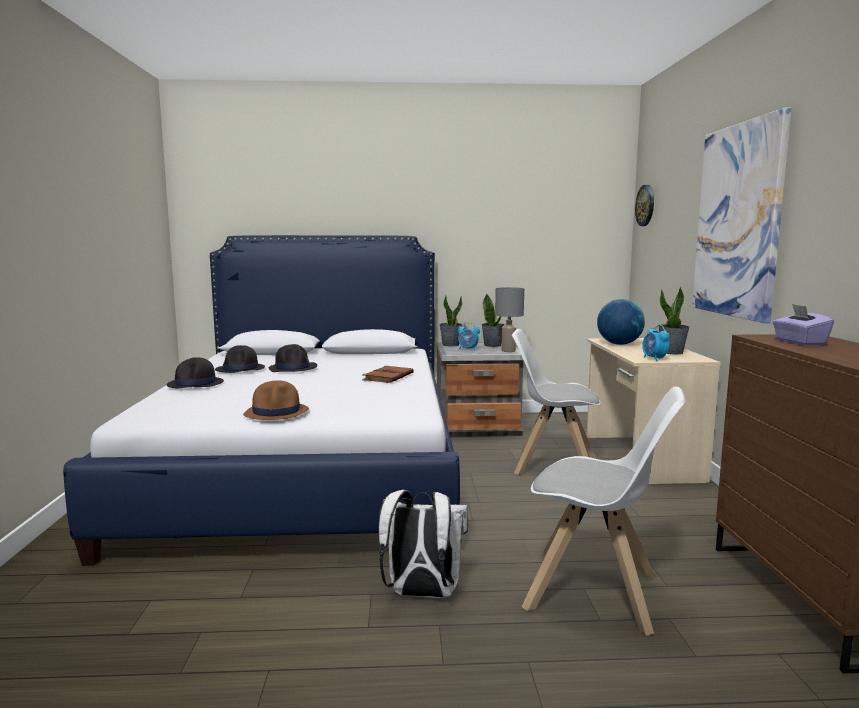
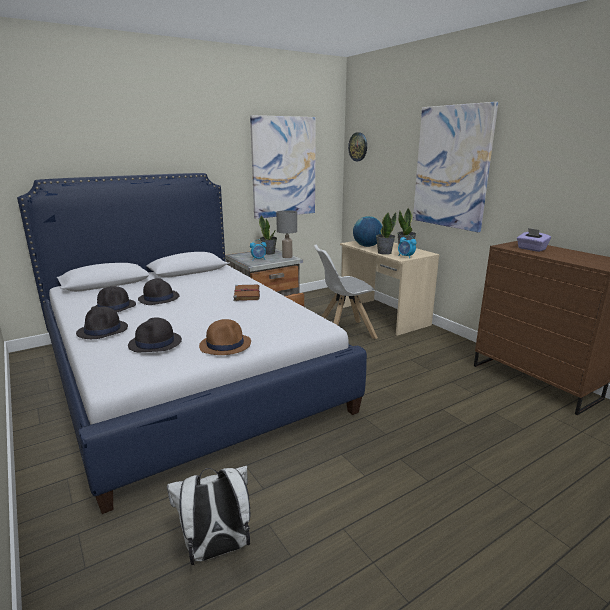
camera: 30 degrees left, 10 degrees up
white backpack [378,490,468,598] -> white backpack moved to [167,466,250,565]
potted plant [439,295,462,346] -> potted plant moved to [376,212,396,255]
chair [521,387,686,636] -> none
none -> black hat [128,318,182,352]
none -> picture [250,115,316,219]

